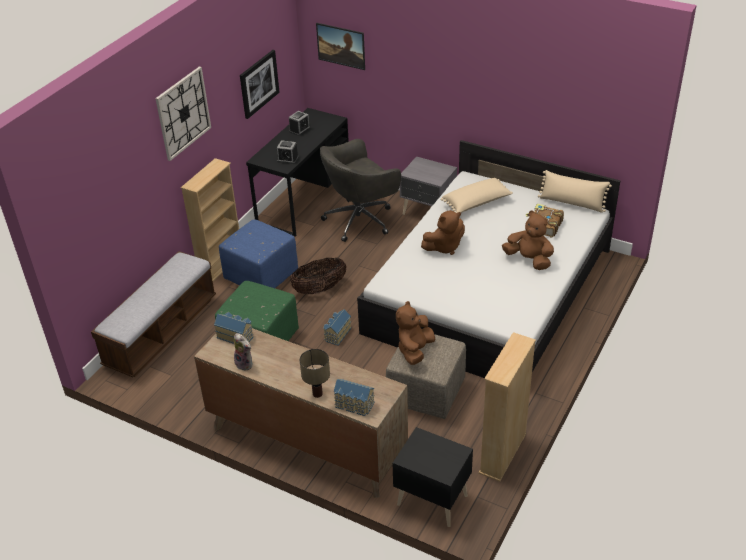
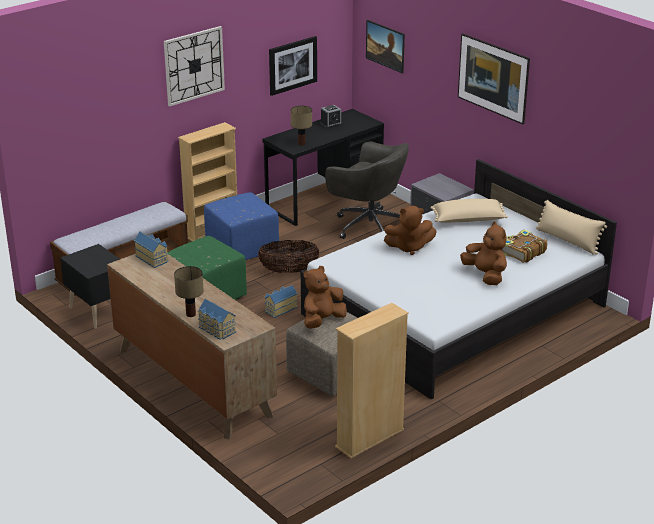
camera: 20 degrees right, 10 degrees down
plush toy [234,333,253,371] -> none
alarm clock [277,140,299,164] -> table lamp [291,106,312,146]
grey office chair [320,139,401,242] -> grey office chair turned 135 degrees counterclockwise [325,141,409,239]
black nightstand [392,427,473,527] -> black nightstand moved to [60,244,120,329]
none -> picture [458,34,530,124]

